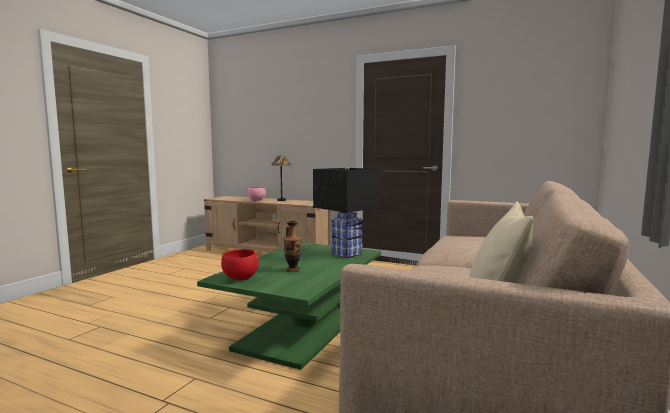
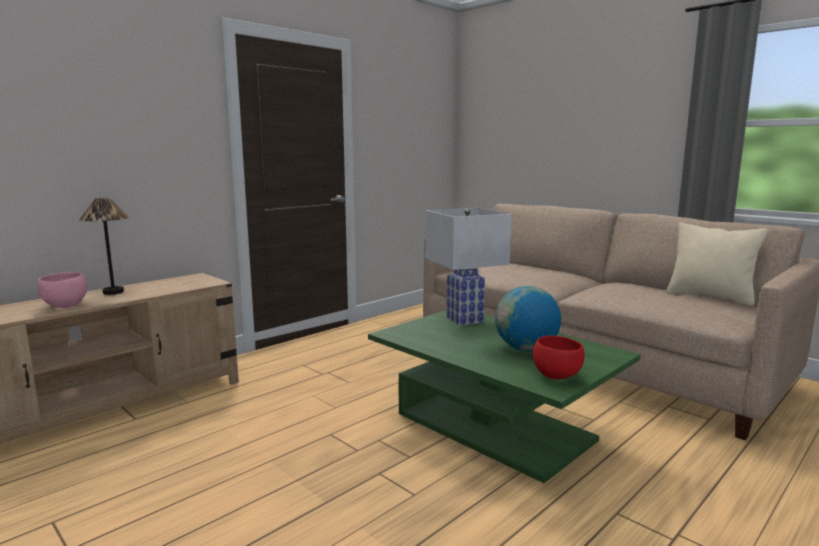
camera: 70 degrees left, 5 degrees up
vase [283,221,302,272] -> globe [495,286,561,351]
black table lamp [313,167,382,258] -> white table lamp [425,208,512,326]

